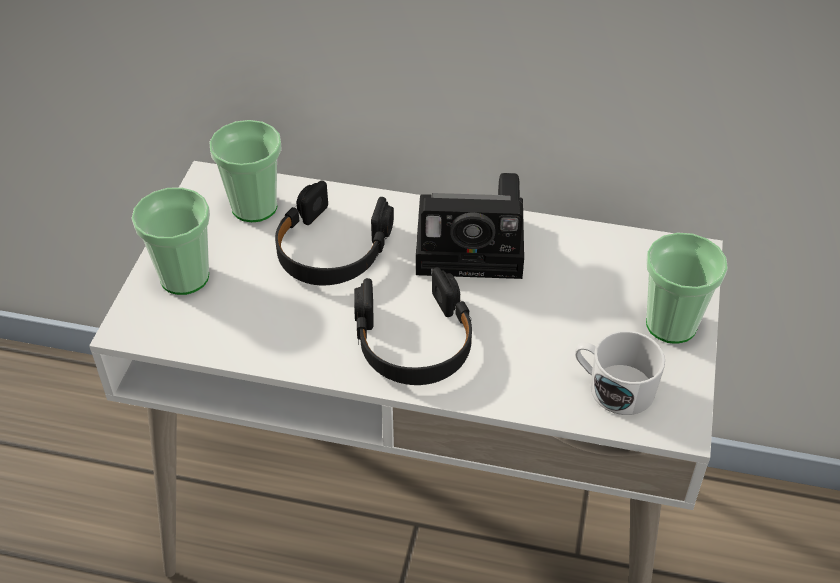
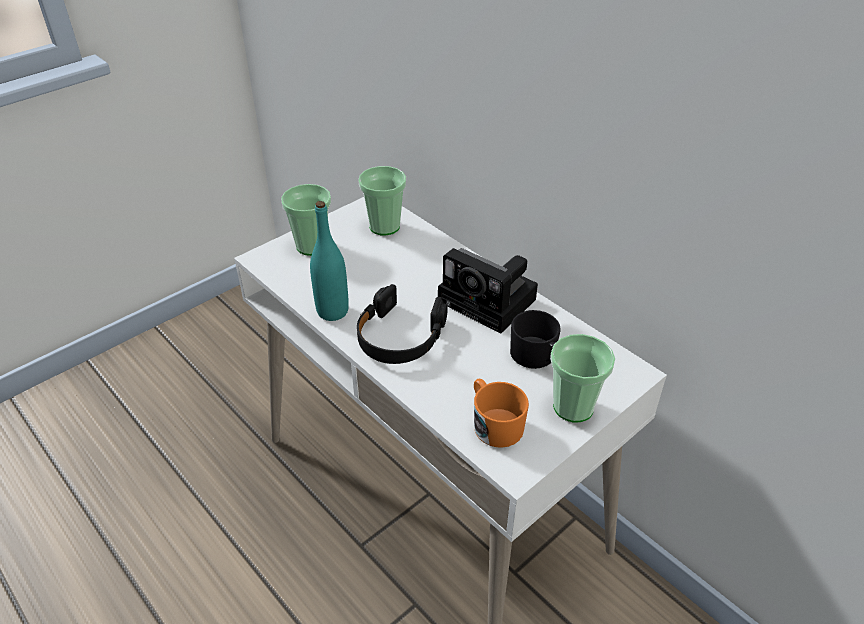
camera: 35 degrees right, 5 degrees down
black headphones [275,180,394,285] -> none
white mug [575,331,665,415] -> orange mug [474,379,529,448]
none -> turquoise bottle [310,201,349,321]
none -> black mug [510,310,560,369]

